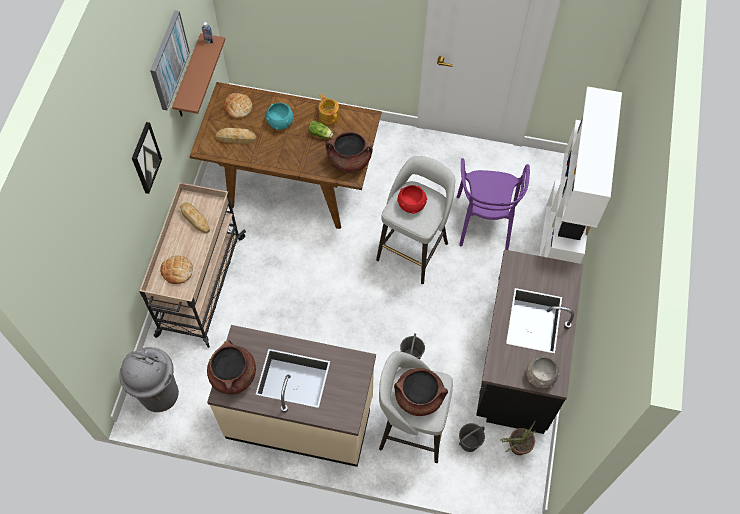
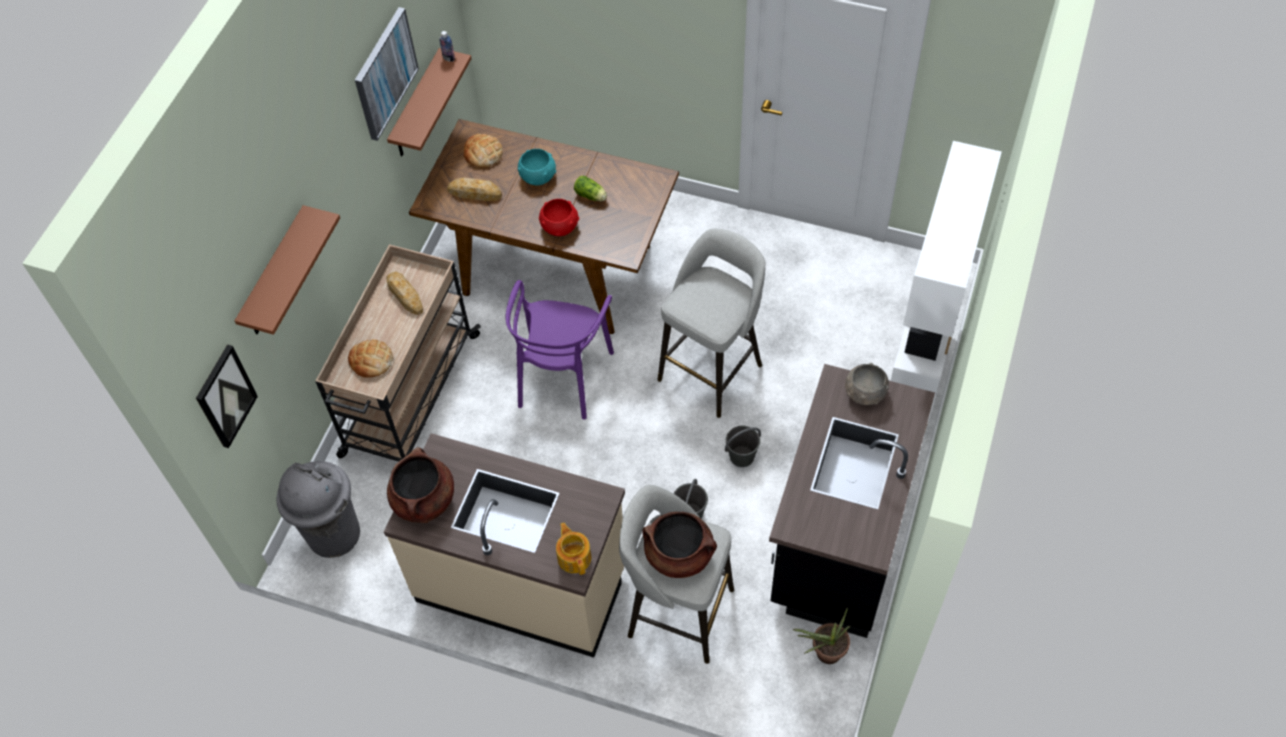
camera: 10 degrees right, 5 degrees down
picture [132,122,162,194] -> picture moved to [196,344,258,448]
teapot [319,94,339,124] -> teapot moved to [556,523,591,575]
brown cooking pot [326,132,373,173] -> none
red bowl [397,185,427,214] -> red bowl moved to [539,199,579,236]
purple chair [457,158,530,250] -> purple chair moved to [506,280,614,420]
grey bucket [459,423,485,452] -> grey bucket moved to [725,426,761,467]
grey bowl [526,355,560,388] -> grey bowl moved to [845,363,889,405]
none -> brown shelf [235,205,340,335]

